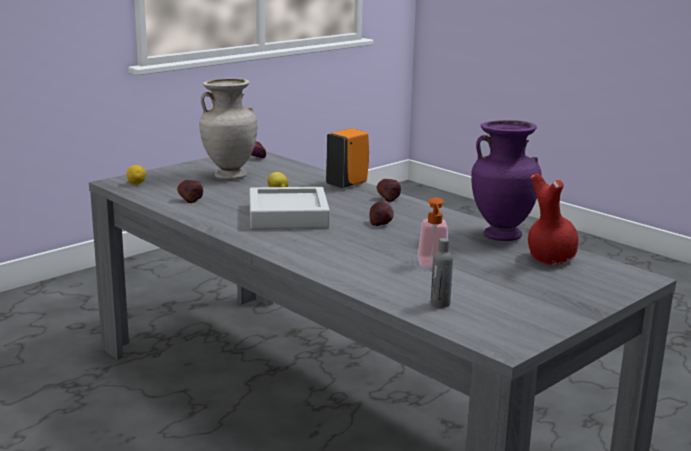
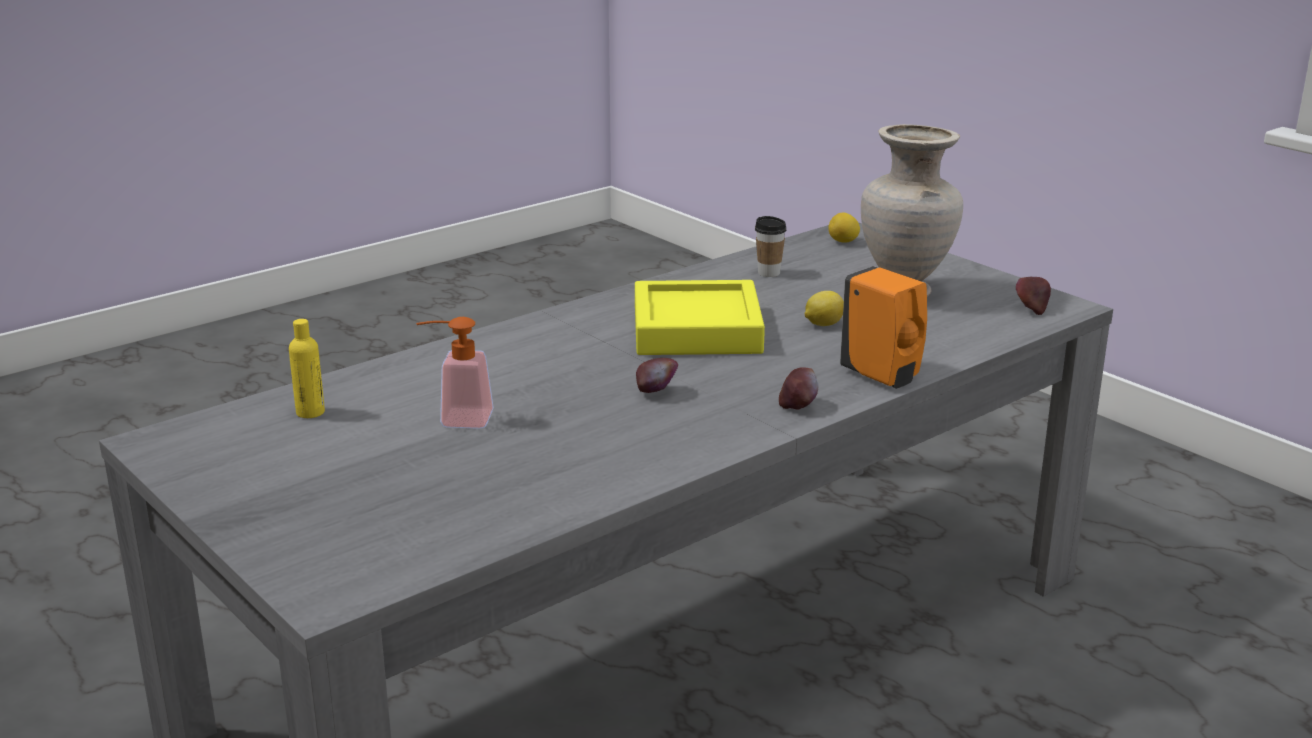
camera: 95 degrees right, 5 degrees up
apple [177,180,203,203] -> cup [755,216,786,277]
grey tray [249,187,330,229] -> yellow tray [635,280,765,355]
grey bottle [431,238,453,308] -> yellow bottle [289,319,325,418]
purple vase [471,120,541,241] -> none
red vase [528,173,578,265] -> none

